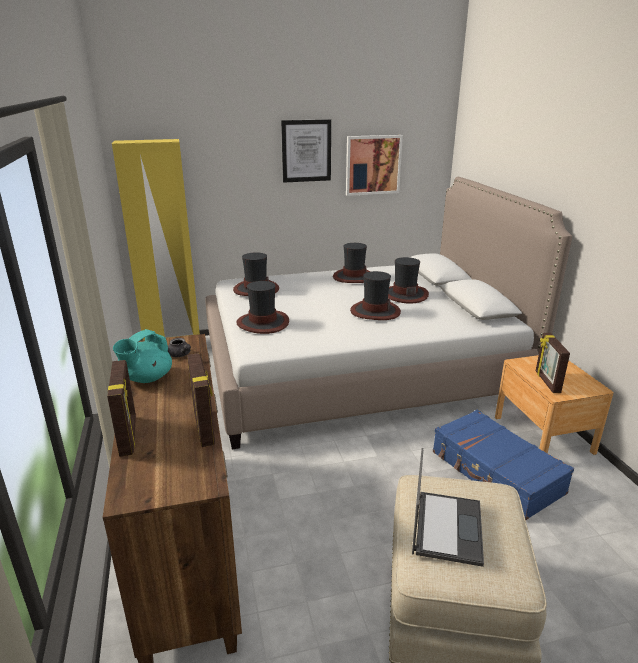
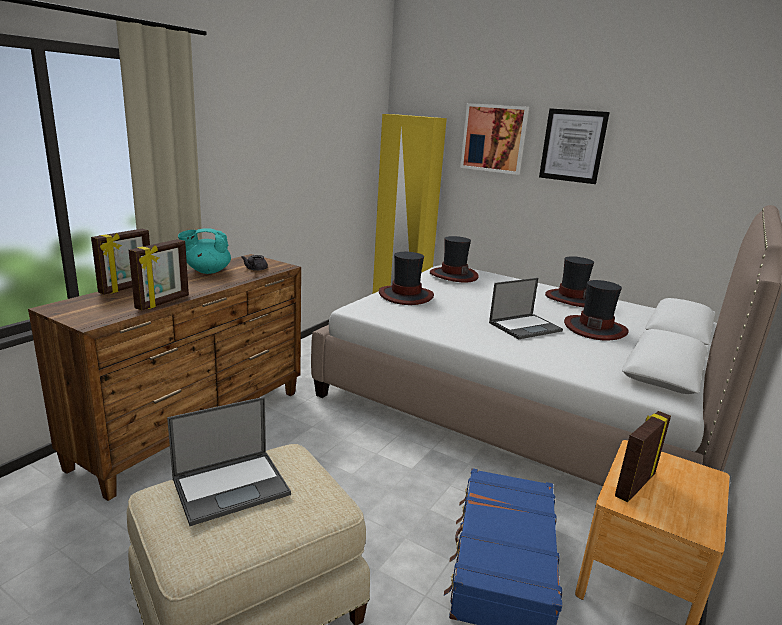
camera: 45 degrees right, 5 degrees down
picture [346,135,403,196] -> picture moved to [460,103,529,175]
hat [350,271,401,320] -> laptop [489,278,563,339]

